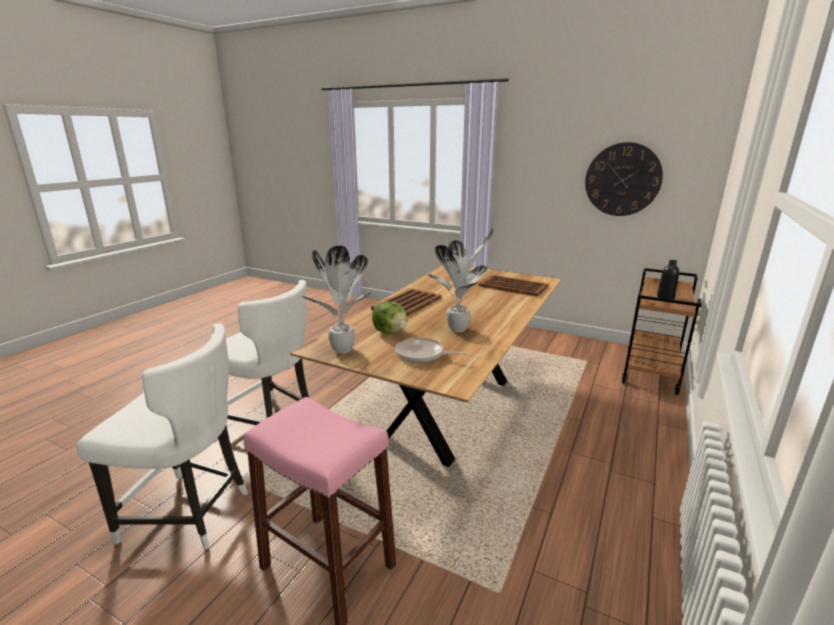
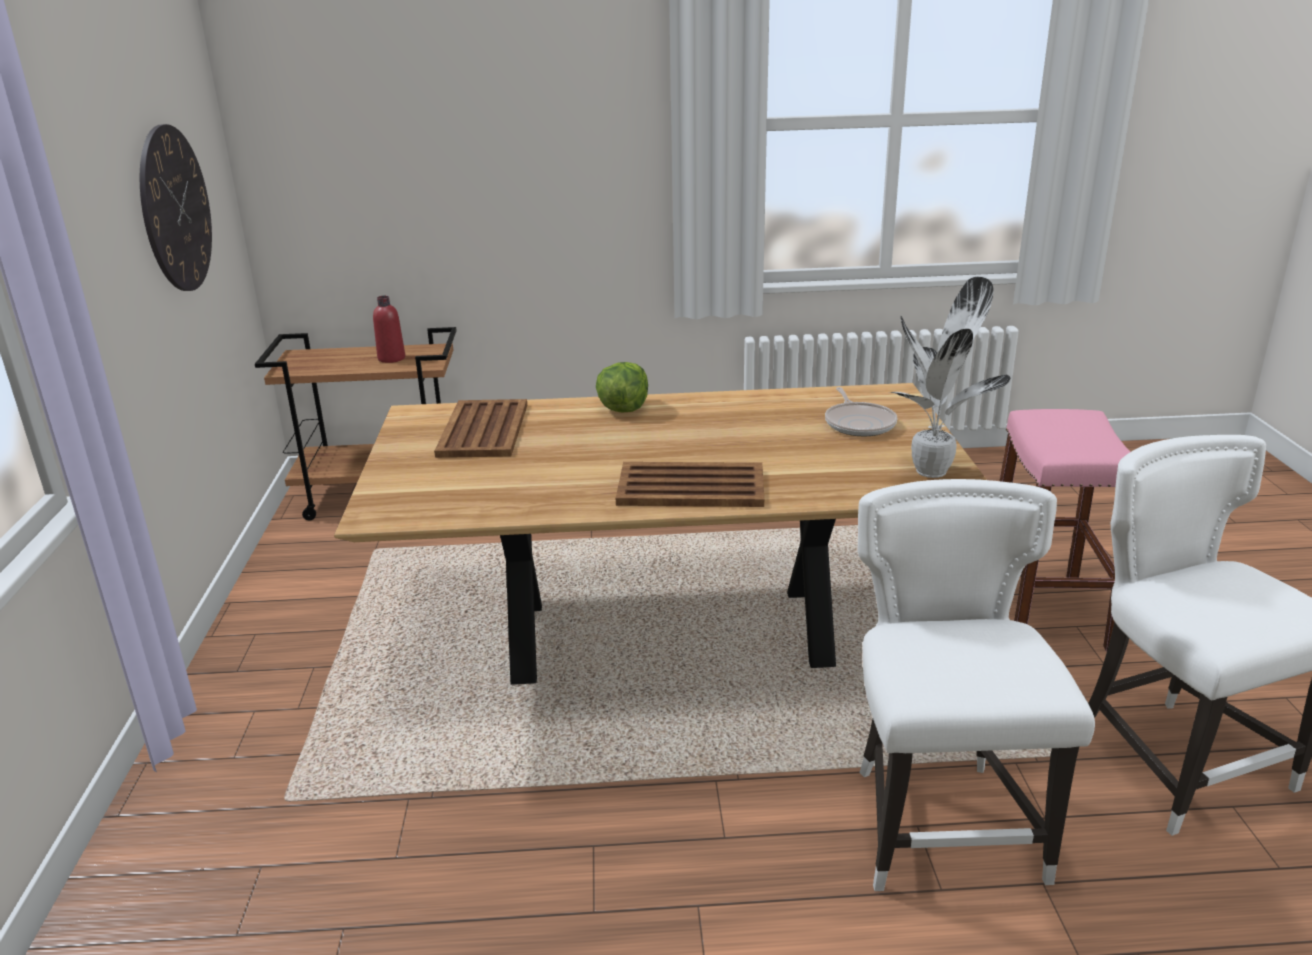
camera: 120 degrees left, 5 degrees up
lettuce [372,302,407,334] -> lettuce moved to [596,362,648,413]
potted plant [428,228,494,332] -> none
black bottle [657,260,679,299] -> red bottle [373,295,405,363]

